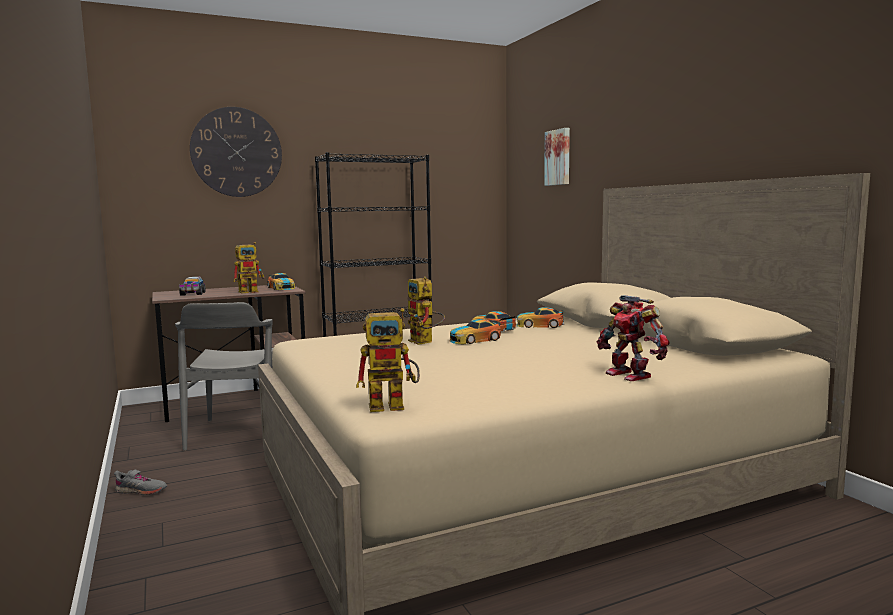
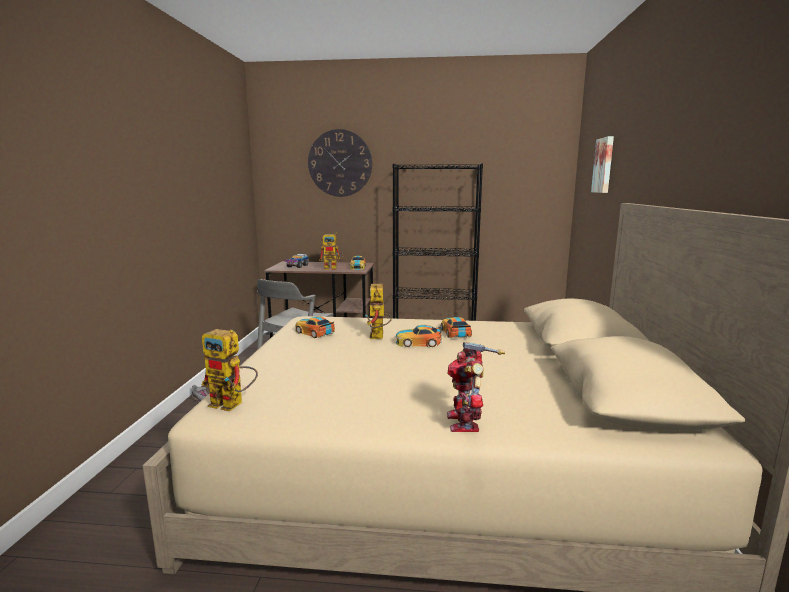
camera: 30 degrees right, 5 degrees up
toy car [517,307,564,328] -> toy car moved to [296,316,335,338]

